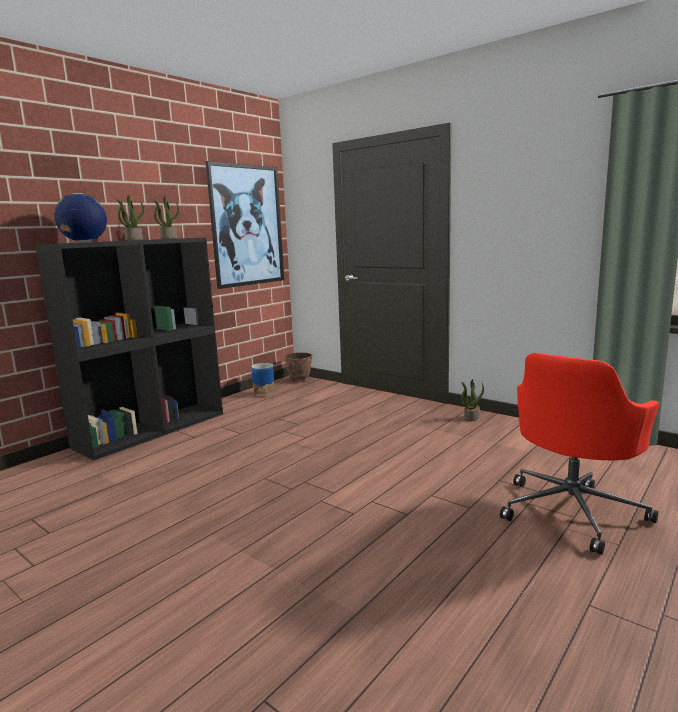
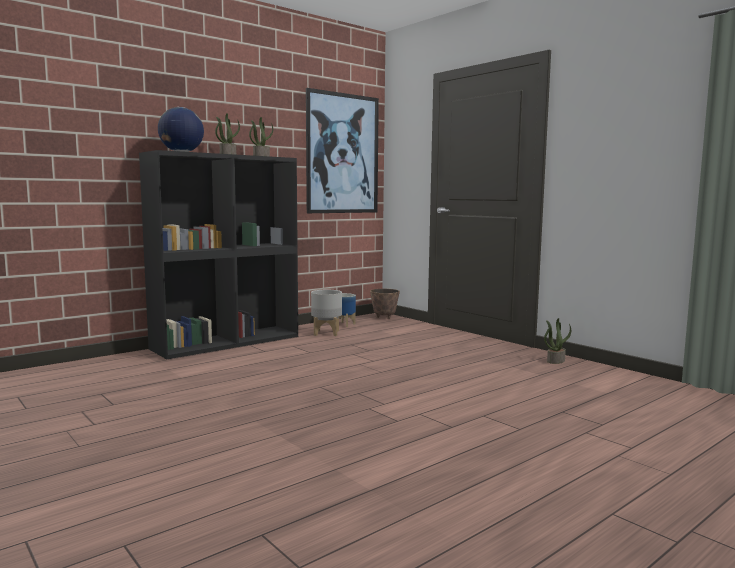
camera: 10 degrees right, 5 degrees down
red office chair [500,353,660,555] -> none
none -> grey planter [311,290,342,336]

